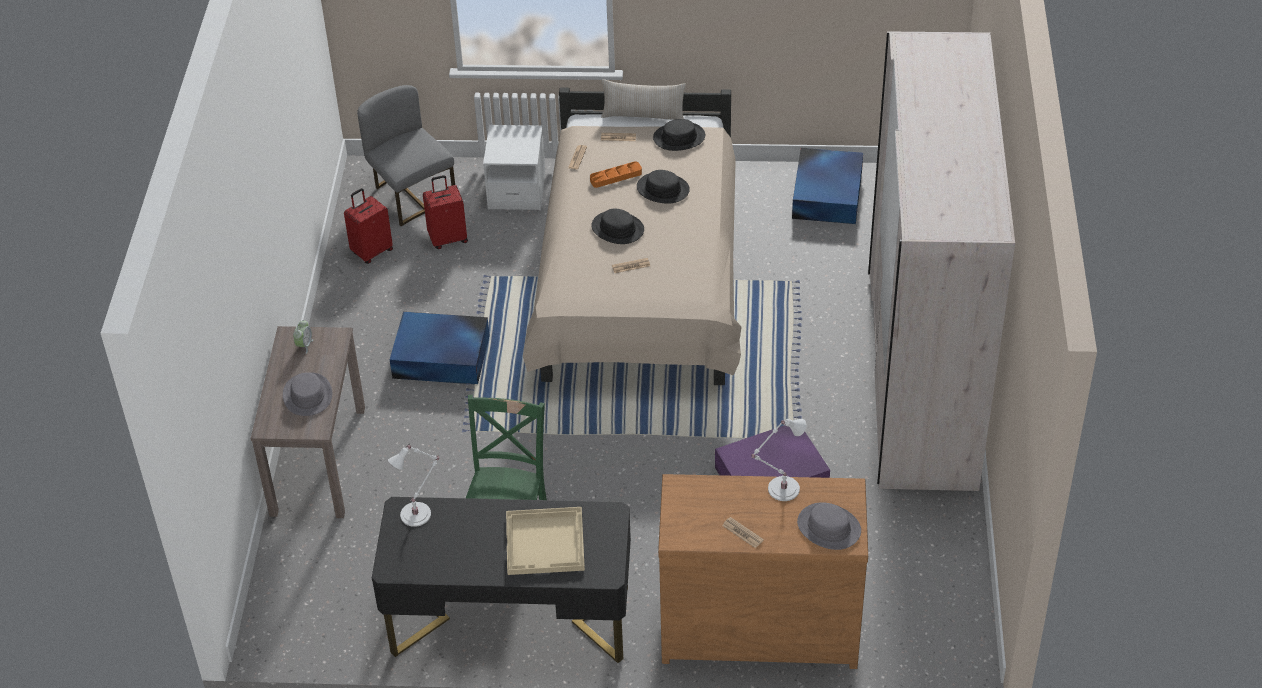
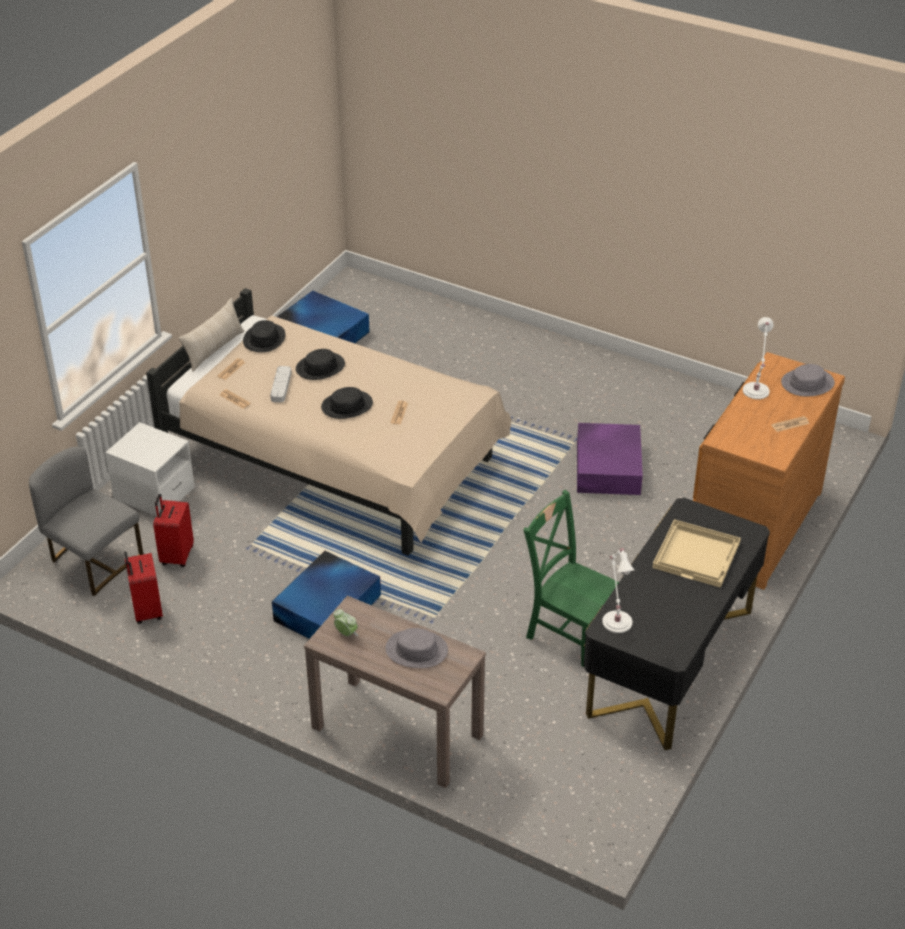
camera: 65 degrees left, 5 degrees down
grey chair [357,85,455,226] -> grey chair turned 45 degrees clockwise [29,446,143,596]
orange tray [590,161,642,188] -> grey tray [270,366,291,402]
beige wardrobe [868,31,1015,491] -> none

